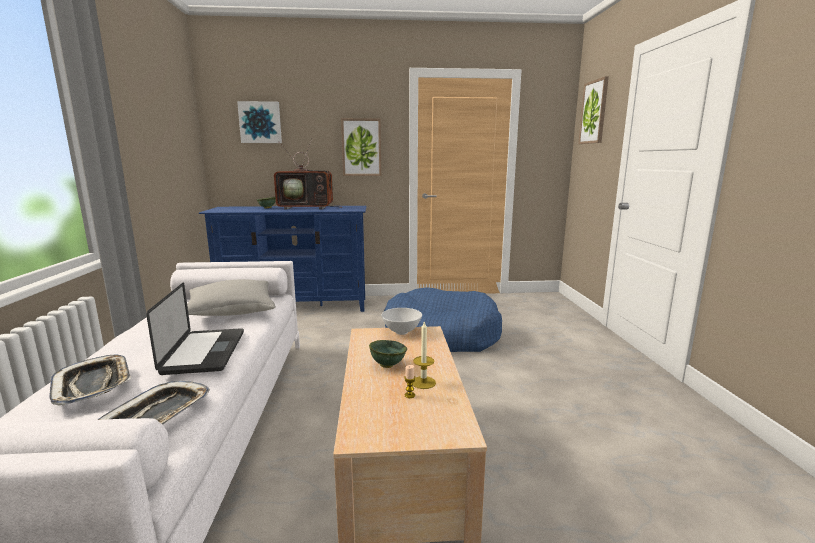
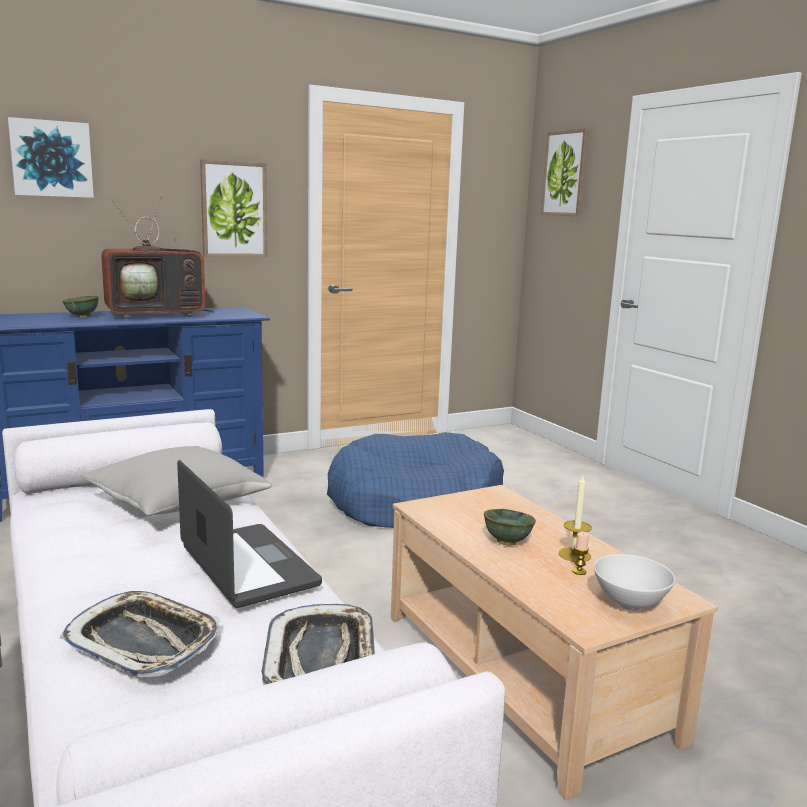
camera: 25 degrees left, 0 degrees up
white bowl [381,308,422,335] -> white bowl moved to [594,554,675,611]

